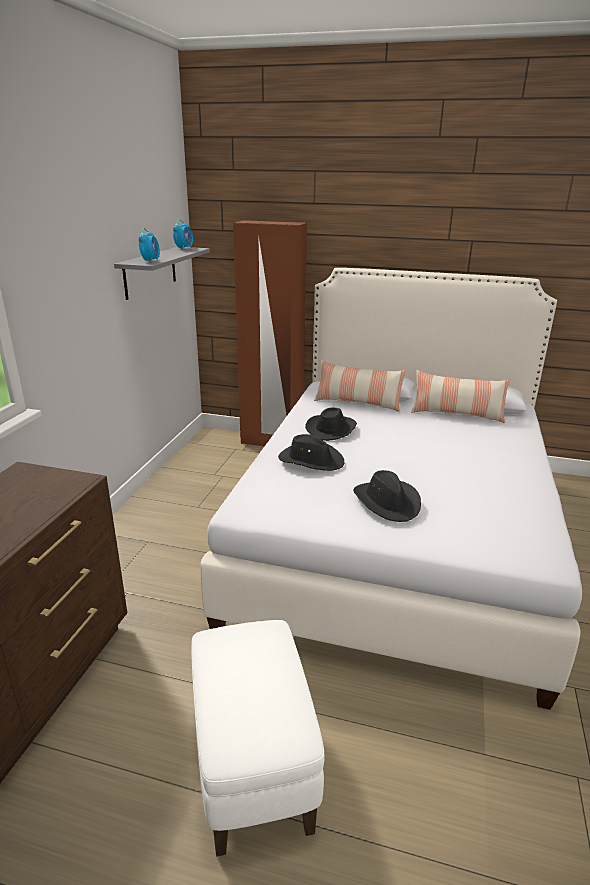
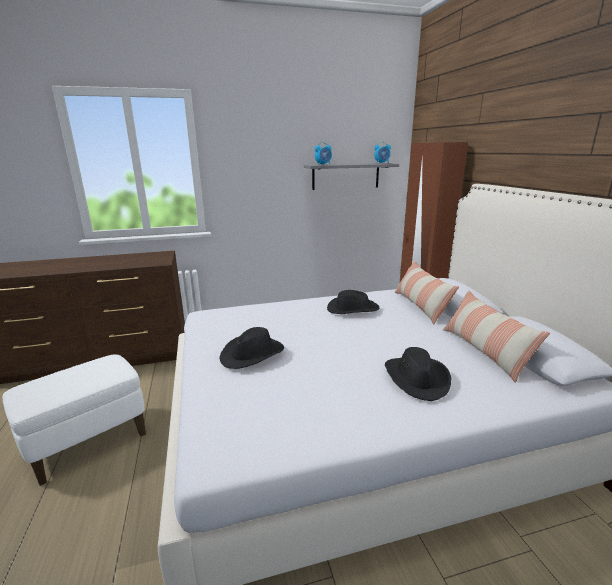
camera: 60 degrees right, 5 degrees down
black hat [278,434,344,471] -> black hat moved to [385,347,452,401]

